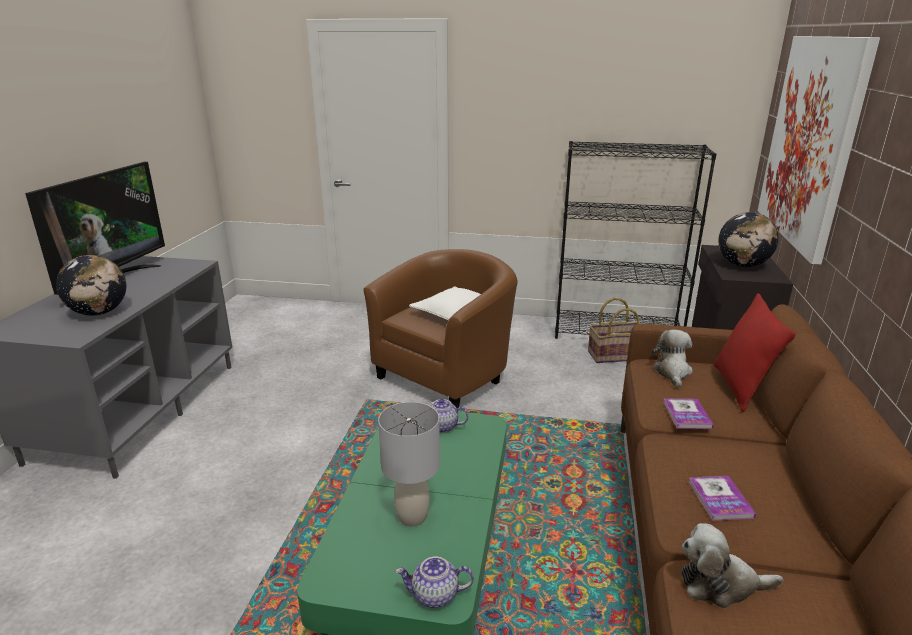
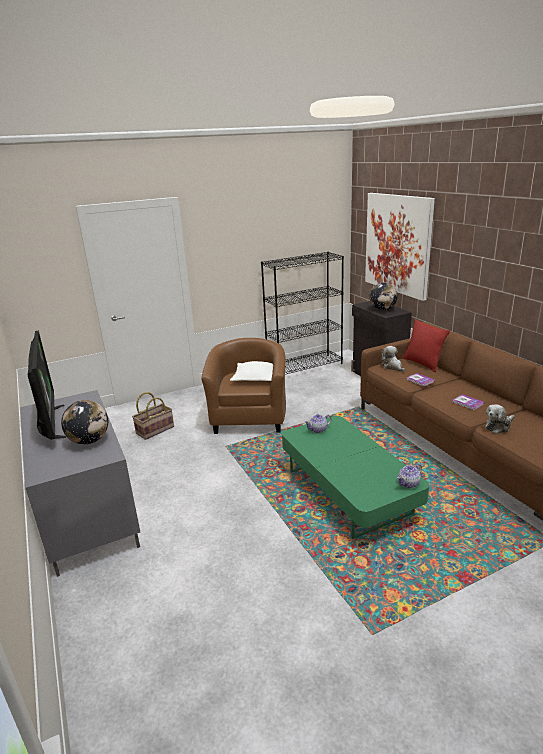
camera: 35 degrees left, 0 degrees up
grey table lamp [378,402,440,526] -> none
basket [588,298,639,363] -> basket moved to [132,392,174,440]

